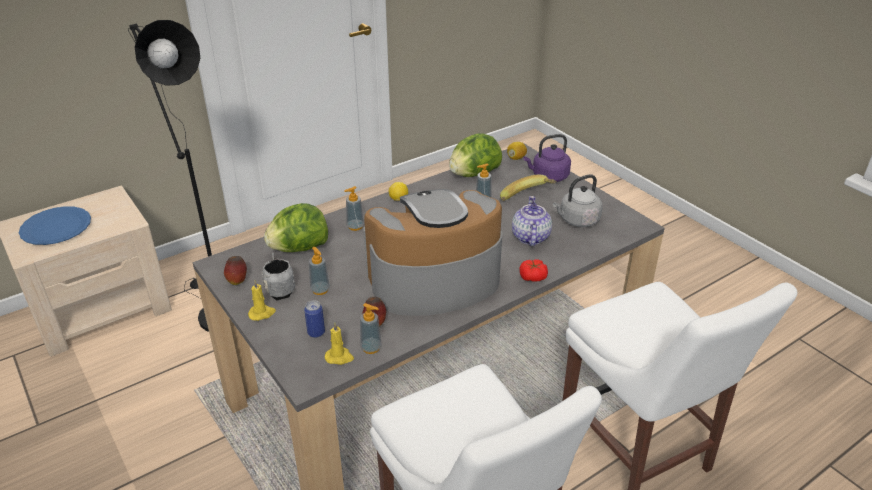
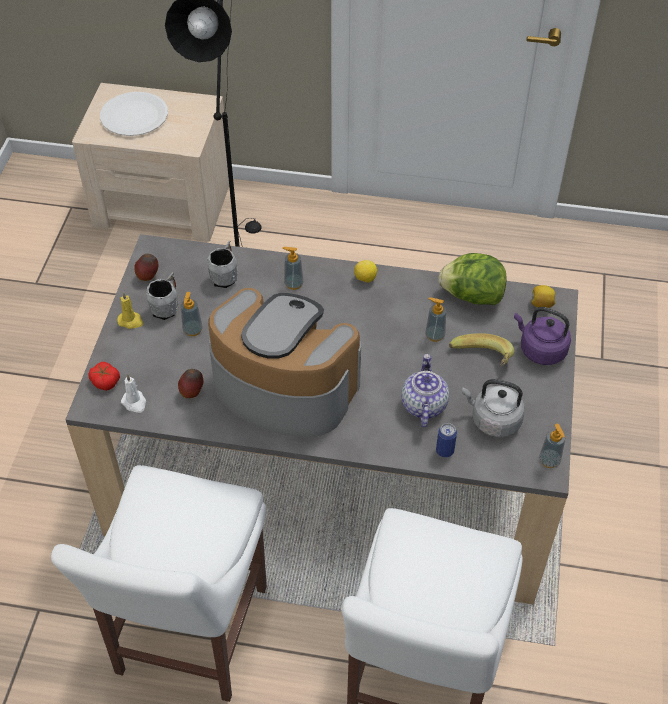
camera: 45 degrees right, 15 degrees up
blue plate [19,206,91,245] -> white plate [100,92,168,136]
lettuce [264,203,328,252] -> grey mug [207,241,238,288]
can [304,300,325,338] -> can moved to [436,423,457,457]
yellow candle [325,322,354,365] -> white candle [121,374,146,413]
soap dispenser [360,303,382,354] -> soap dispenser moved to [539,424,565,468]
teapot [512,196,552,246] -> teapot turned 45 degrees counterclockwise [401,354,449,427]
tomato [519,259,548,282] -> tomato moved to [89,362,120,391]

